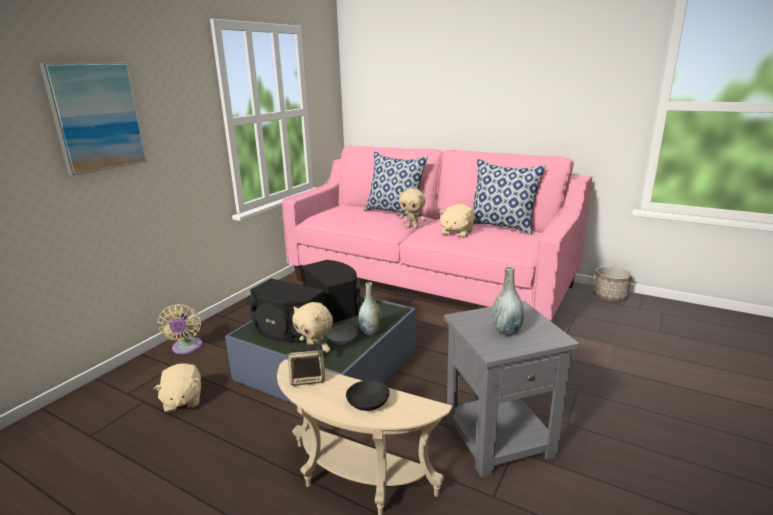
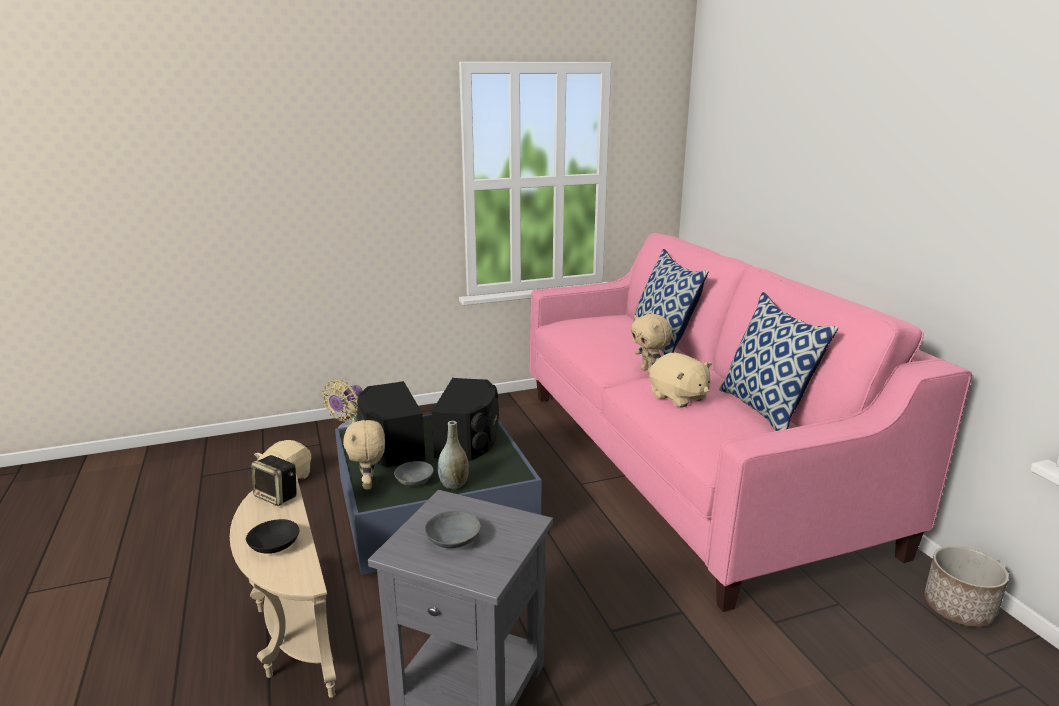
camera: 40 degrees right, 0 degrees up
picture [39,62,147,176] -> none
beige plush toy [439,204,475,238] -> beige plush toy turned 105 degrees counterclockwise [649,353,712,408]
grey vase [492,266,524,336] -> grey bowl [425,511,481,548]

